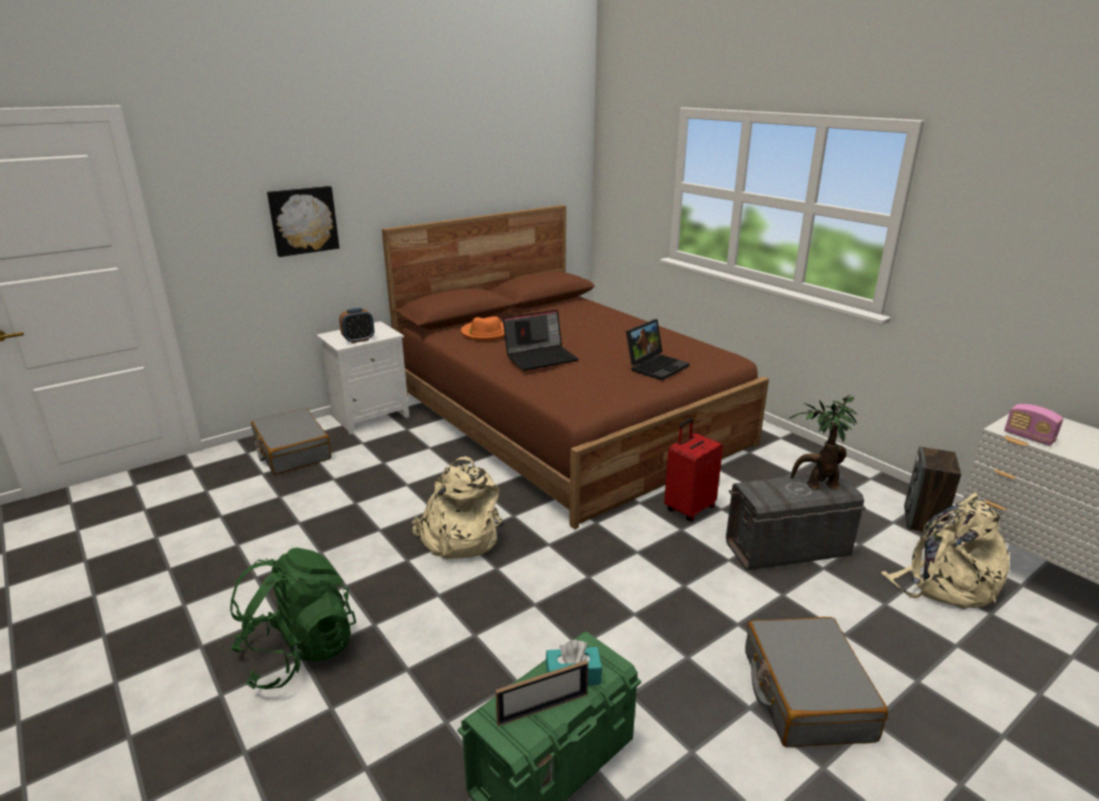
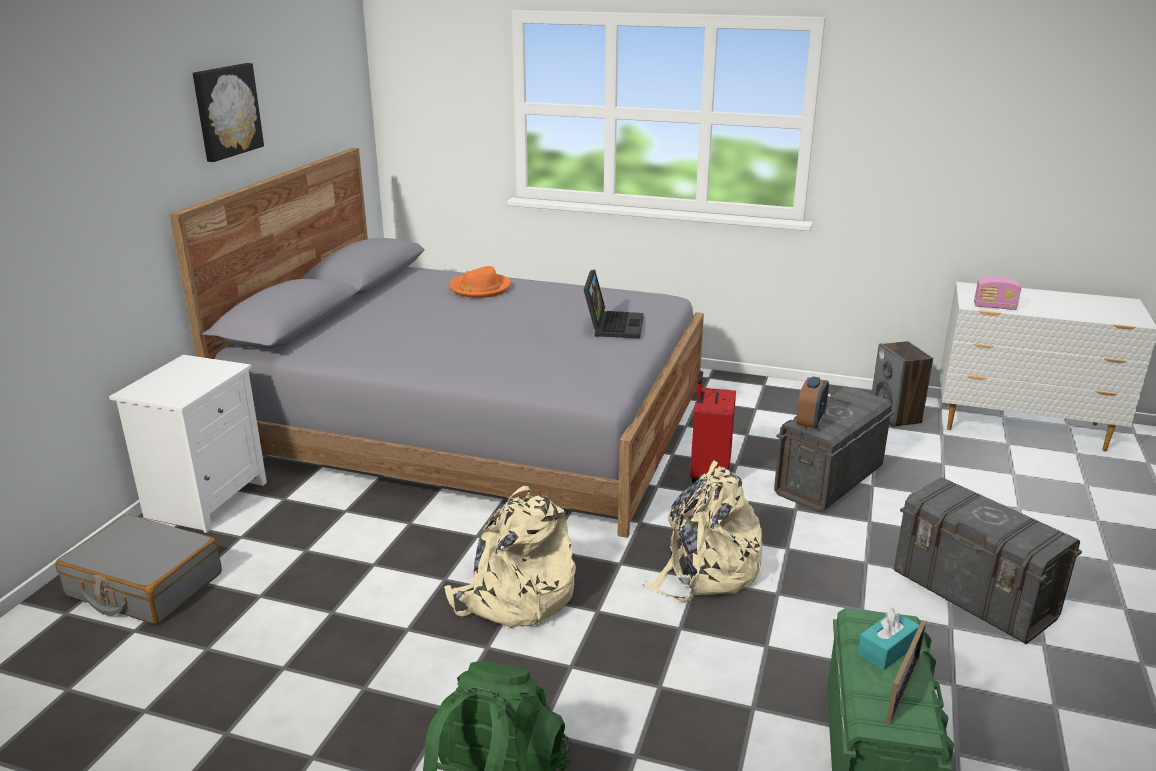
camera: 35 degrees left, 0 degrees up
picture [267,186,340,257] -> picture moved to [193,63,264,162]
alarm clock [339,308,374,343] -> alarm clock moved to [796,377,829,430]
brown bed [382,205,769,529] -> grey bed [170,148,704,538]
orange hat [461,317,505,341] -> orange hat moved to [449,266,511,298]
laptop [503,310,579,371] -> none
grey suitcase [745,617,888,747] -> grey storage box [894,477,1082,644]
potted plant [789,395,857,490] -> none
beige backpack [881,492,1010,609] -> beige backpack moved to [643,460,764,602]

